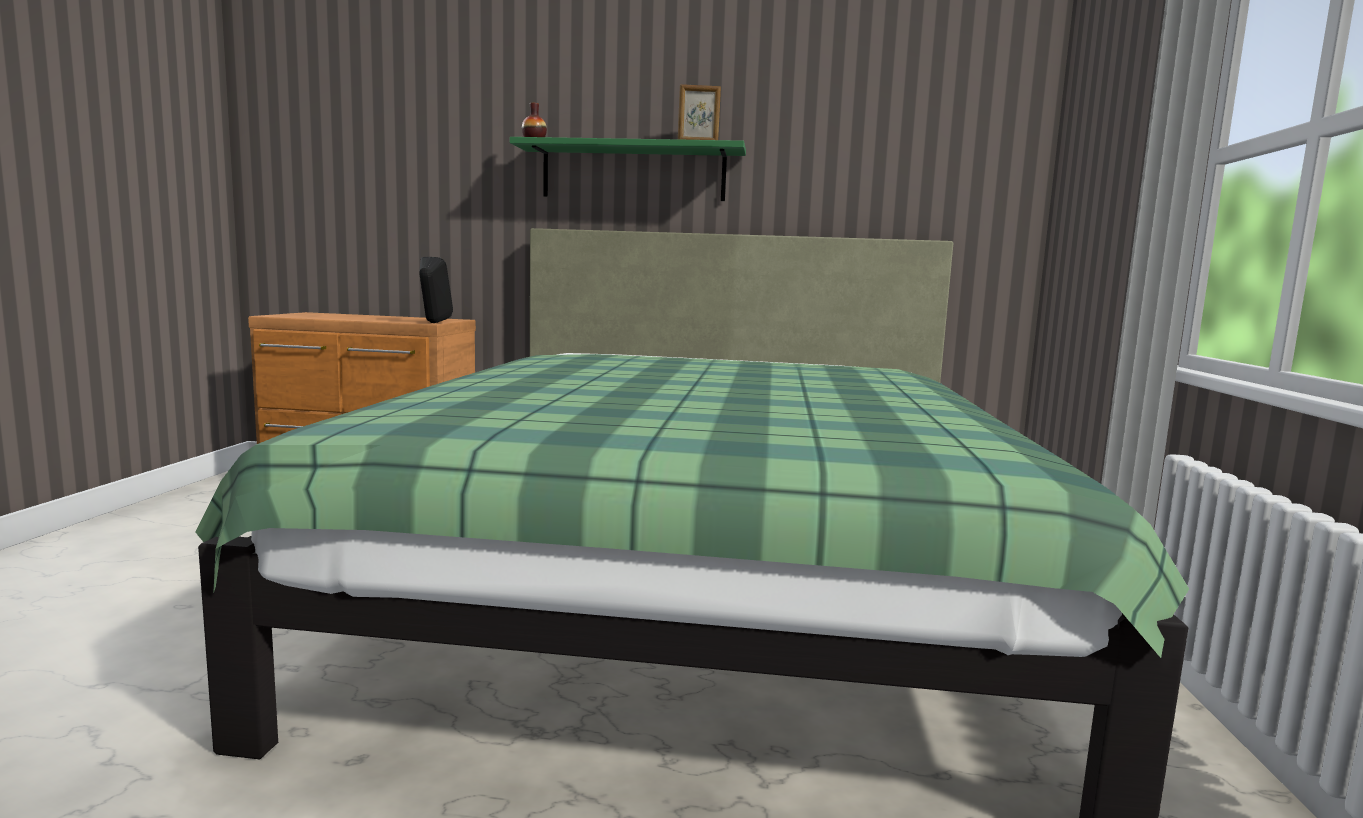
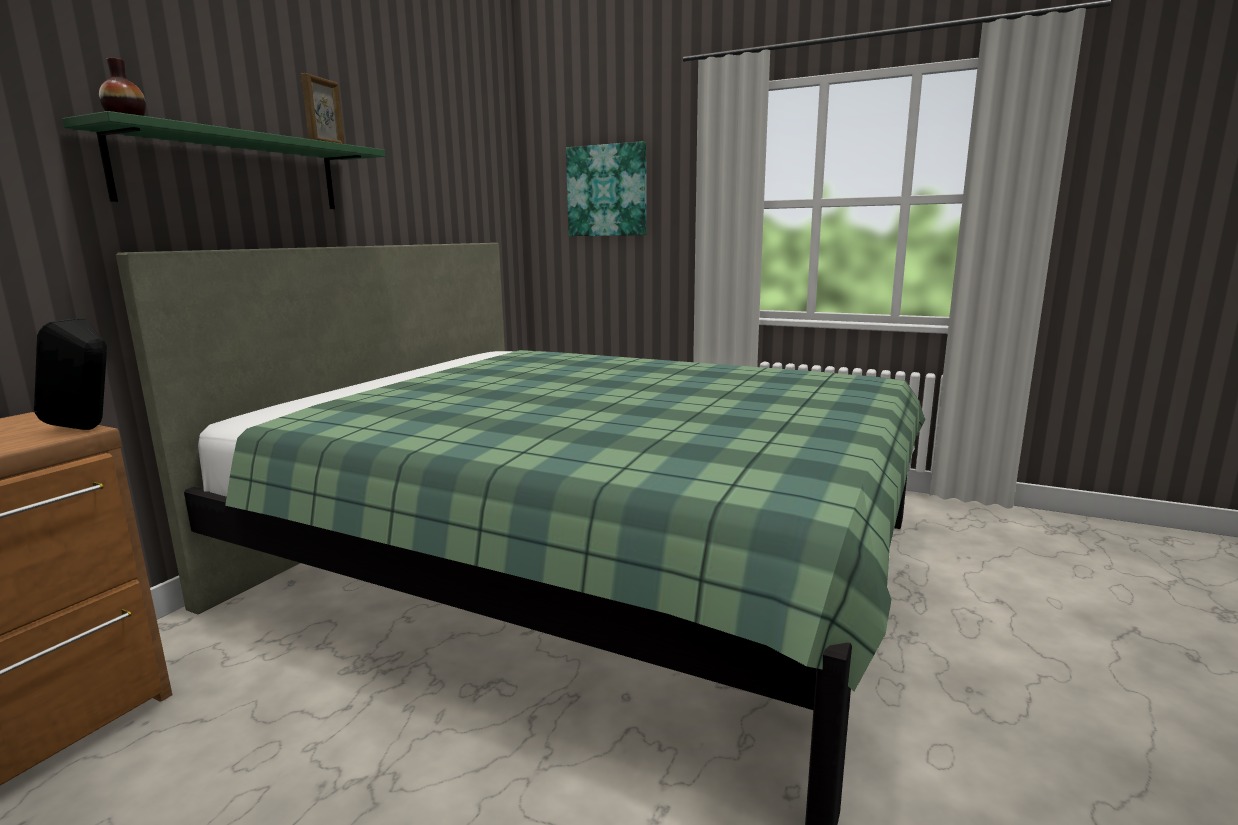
camera: 70 degrees left, 5 degrees up
none -> picture [566,141,646,236]

